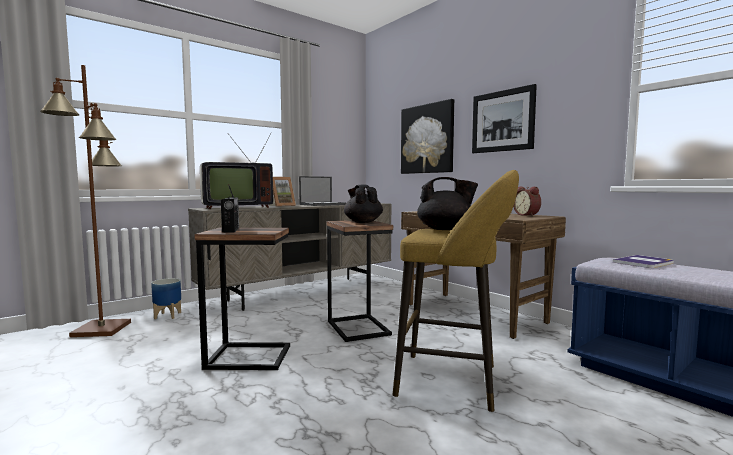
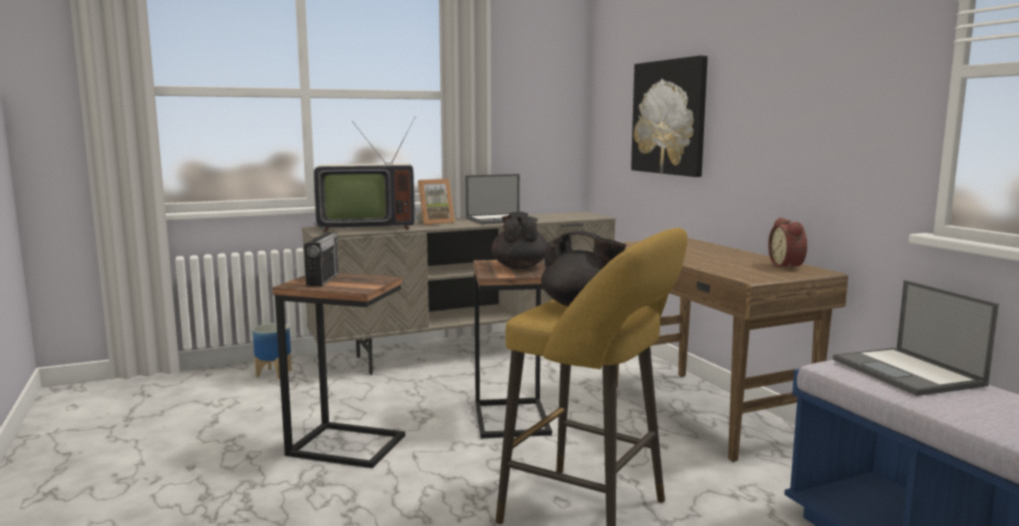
camera: 15 degrees right, 5 degrees up
brown floor lamp [40,65,131,337] -> none
picture [472,84,537,153] -> none
book [613,255,674,268] -> laptop [833,280,999,396]

